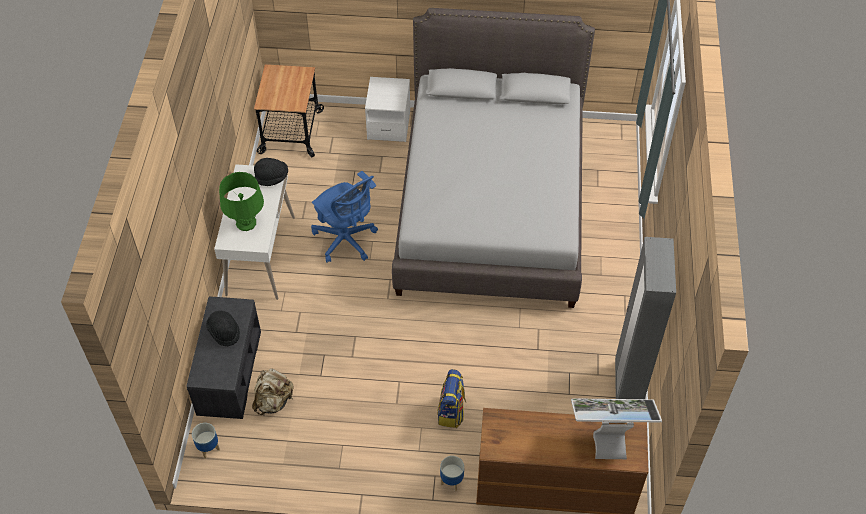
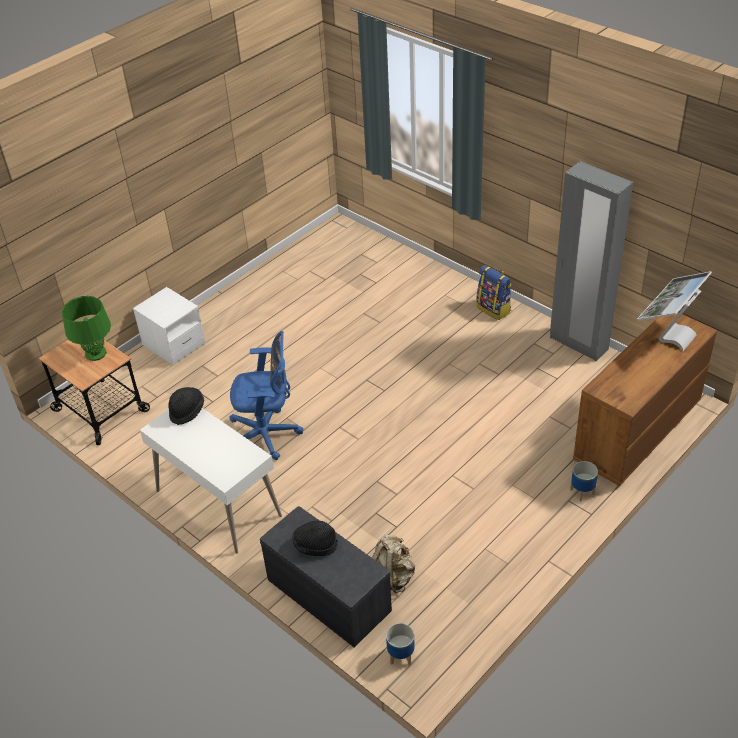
camera: 50 degrees left, 10 degrees down
green table lamp [219,172,264,231] -> green table lamp moved to [62,296,111,361]
grey bed [392,8,595,308] -> none
backpack [437,369,466,428] -> backpack moved to [476,265,511,320]

